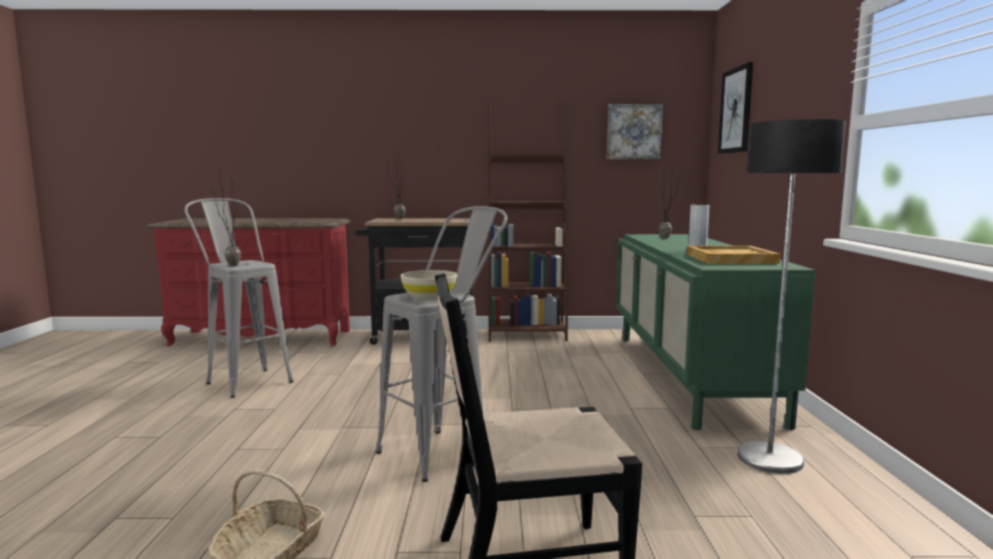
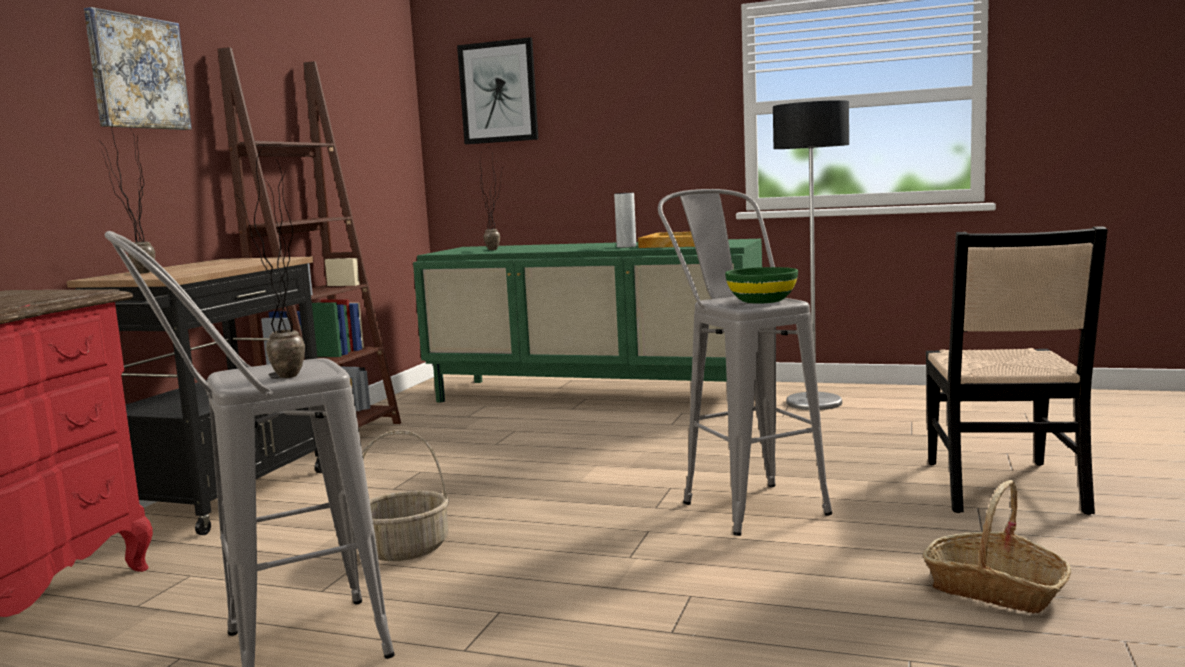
camera: 70 degrees left, 0 degrees up
beige bowl [401,270,457,300] -> green bowl [725,267,798,303]
picture [607,104,663,159] -> picture moved to [84,7,192,130]
none -> basket [362,430,449,561]

